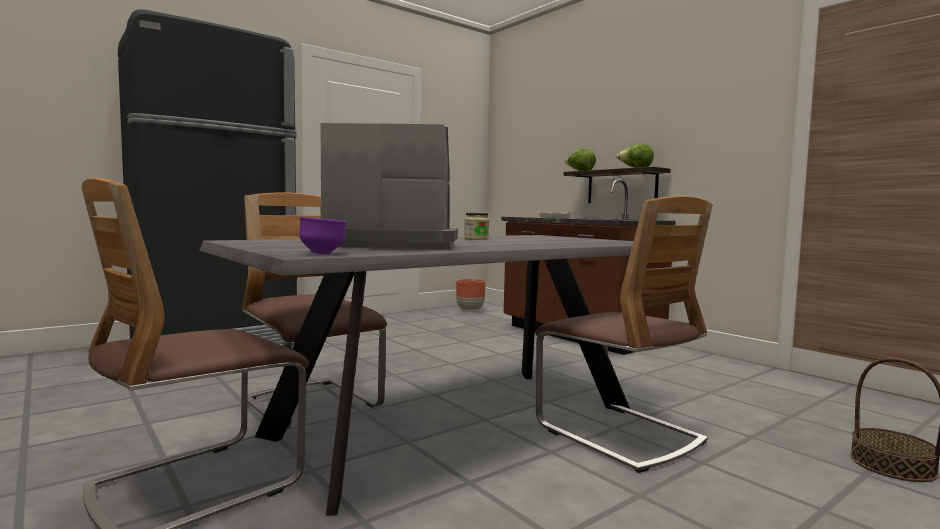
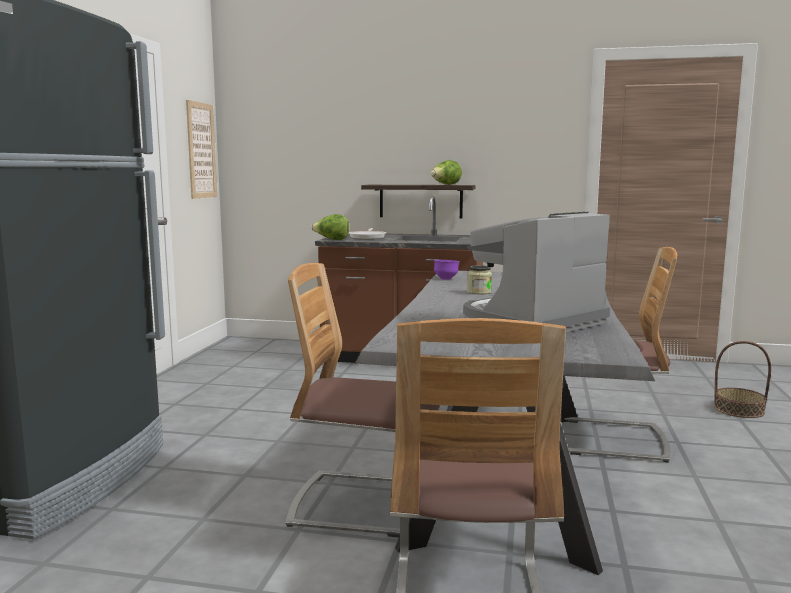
camera: 40 degrees left, 5 degrees up
purple bowl [299,217,347,254] -> purple bowl moved to [434,260,459,280]
brown planter [456,279,486,311] -> none
lettuce [565,149,596,171] -> lettuce moved to [311,214,349,240]
none -> picture [186,100,217,199]

